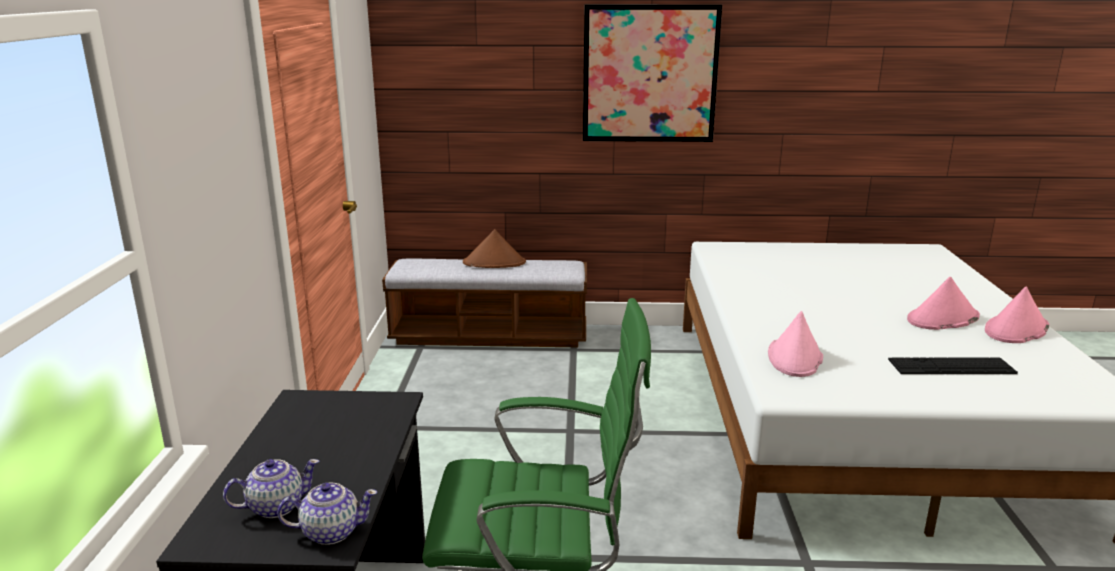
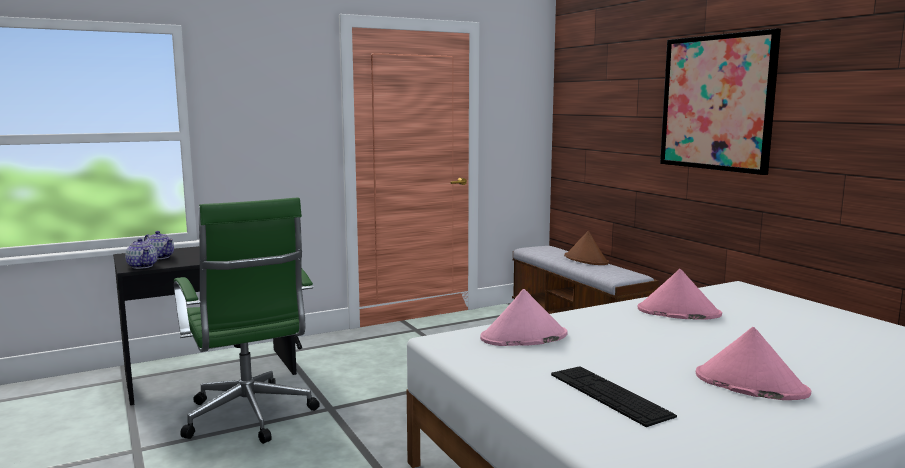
camera: 60 degrees right, 10 degrees down
pink hat [985,286,1049,343] -> pink hat moved to [638,269,722,320]

